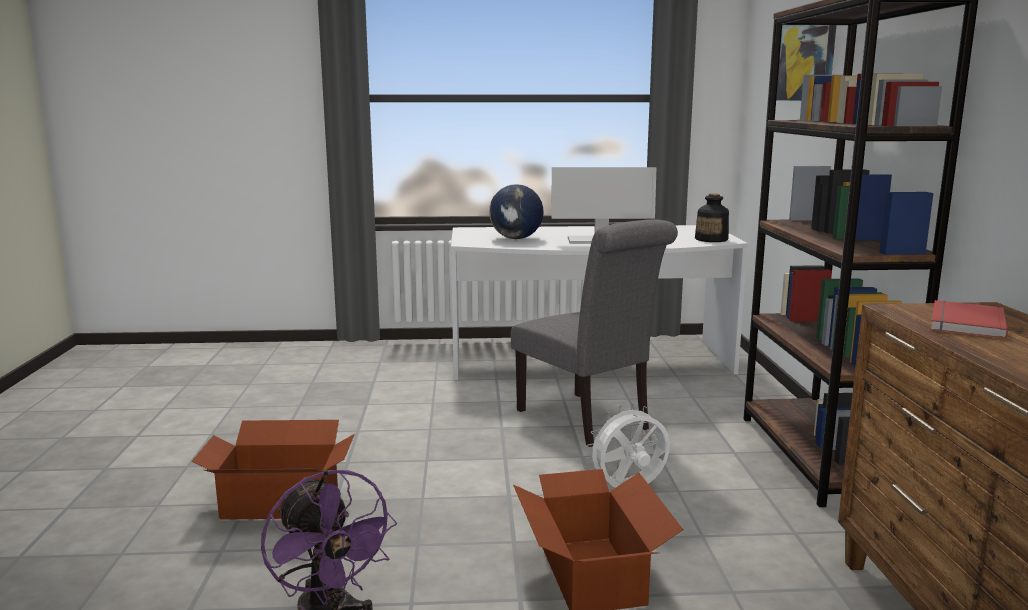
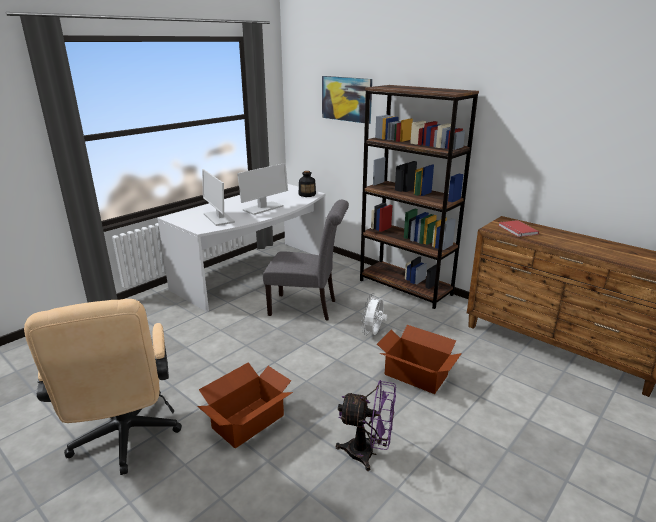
camera: 45 degrees left, 10 degrees up
globe [489,184,544,239] -> monitor [202,169,235,226]
none -> beige office chair [24,299,182,475]

